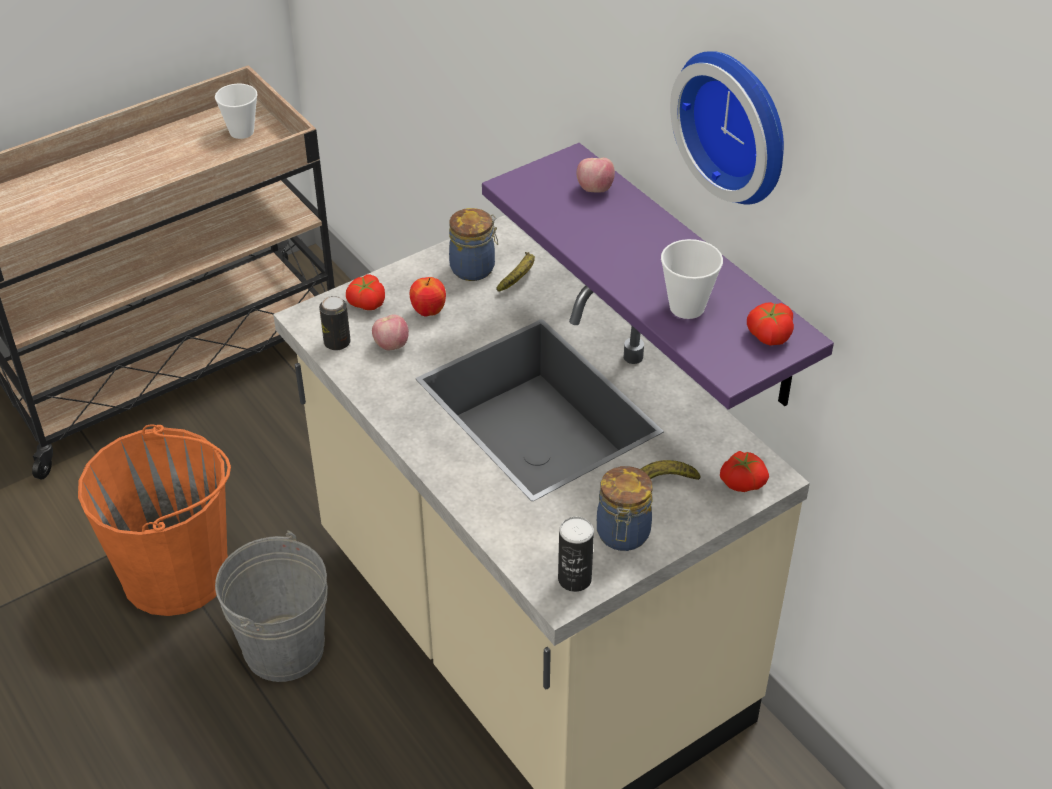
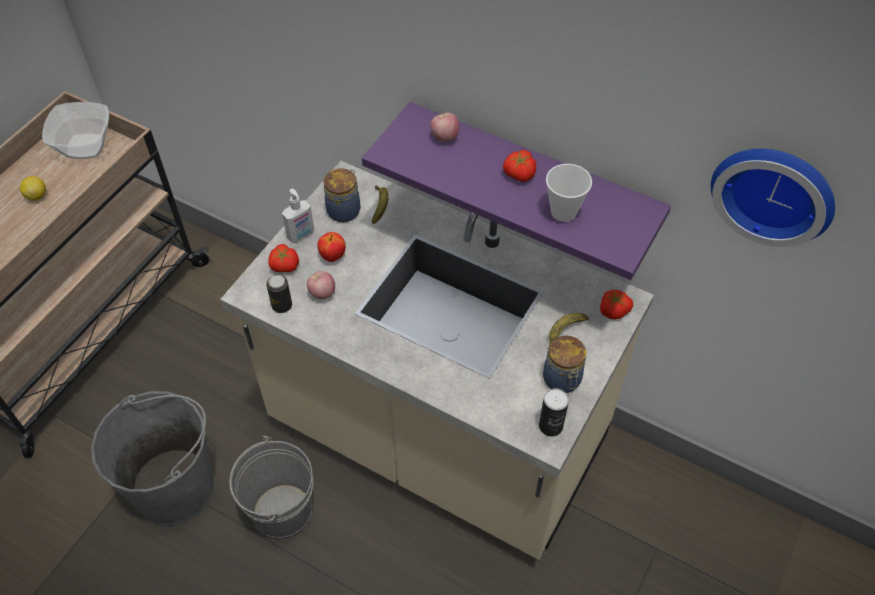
camera: 25 degrees left, 10 degrees up
orange bucket [78,424,231,616] -> grey bucket [91,391,215,526]
cup [215,84,258,139] -> bowl [42,102,109,159]
wall clock [670,51,784,205] -> wall clock moved to [711,149,835,247]
tomato [747,302,794,346] -> tomato moved to [503,150,536,182]
none -> lemon [20,176,46,201]
none -> soap dispenser [282,189,314,243]

